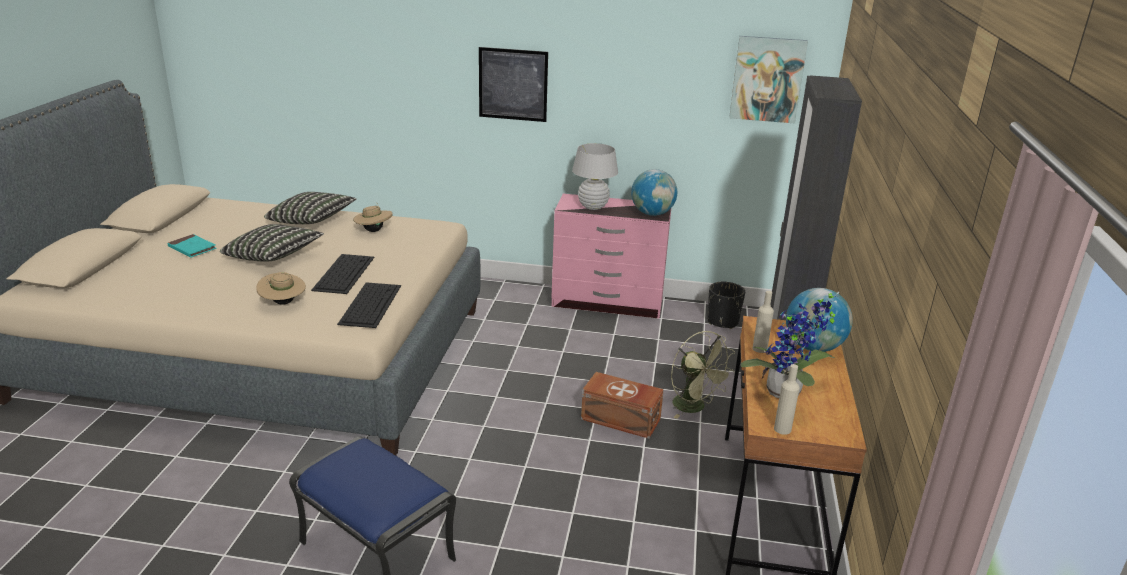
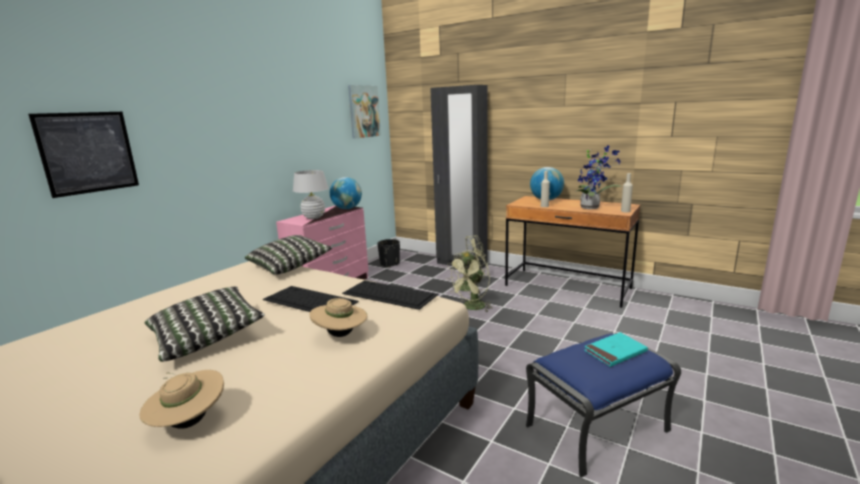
camera: 65 degrees left, 10 degrees down
turquoise book [167,234,217,258] -> turquoise book moved to [584,332,648,367]
pillow [264,192,356,224] -> pillow moved to [245,235,333,275]
beige hat [353,205,393,232] -> beige hat moved to [140,370,224,429]
picture [479,47,548,122] -> picture moved to [28,112,139,198]
brown storage box [581,372,664,439] -> green fan [446,251,493,312]

